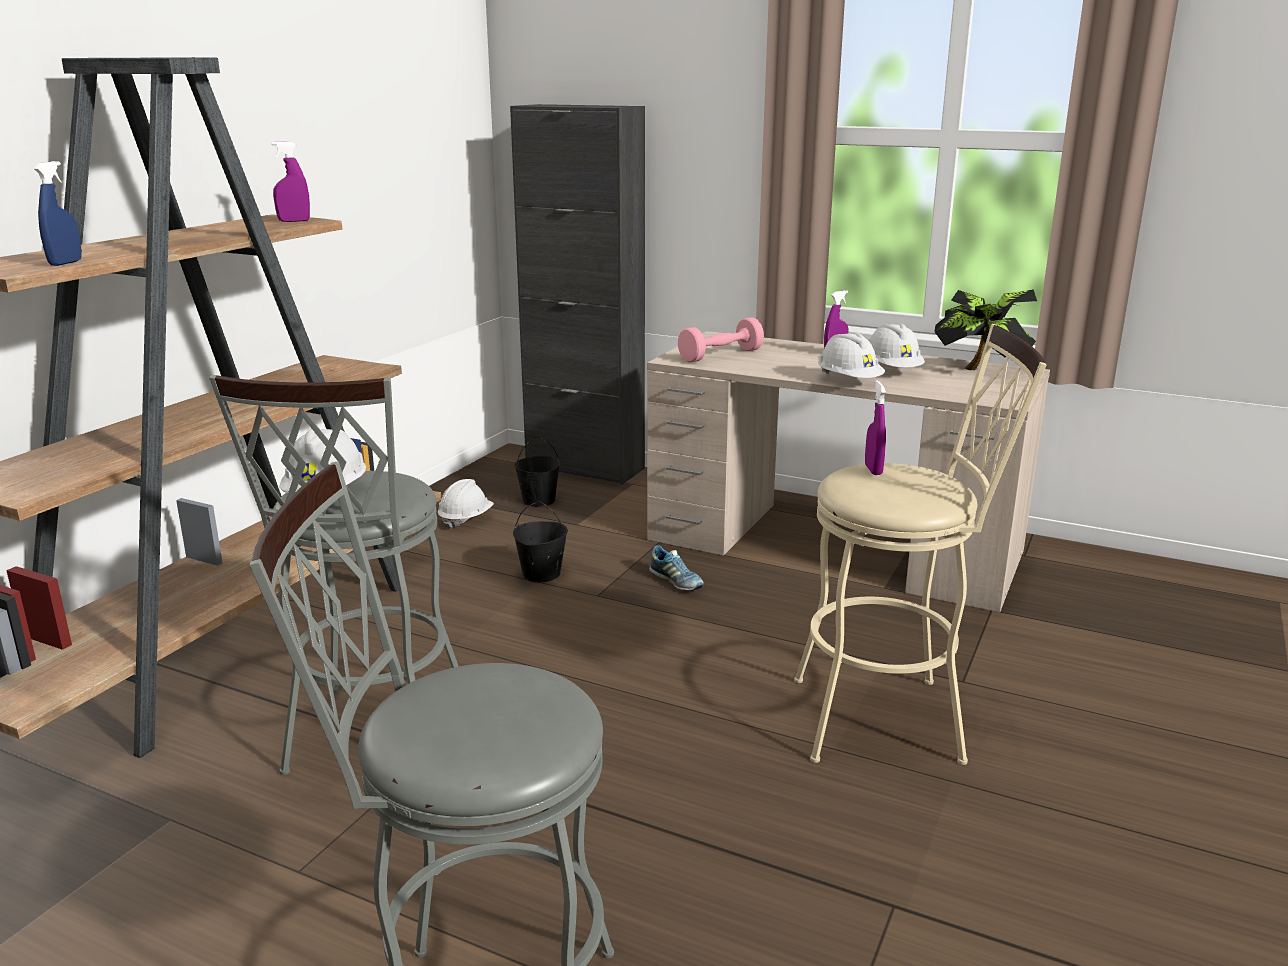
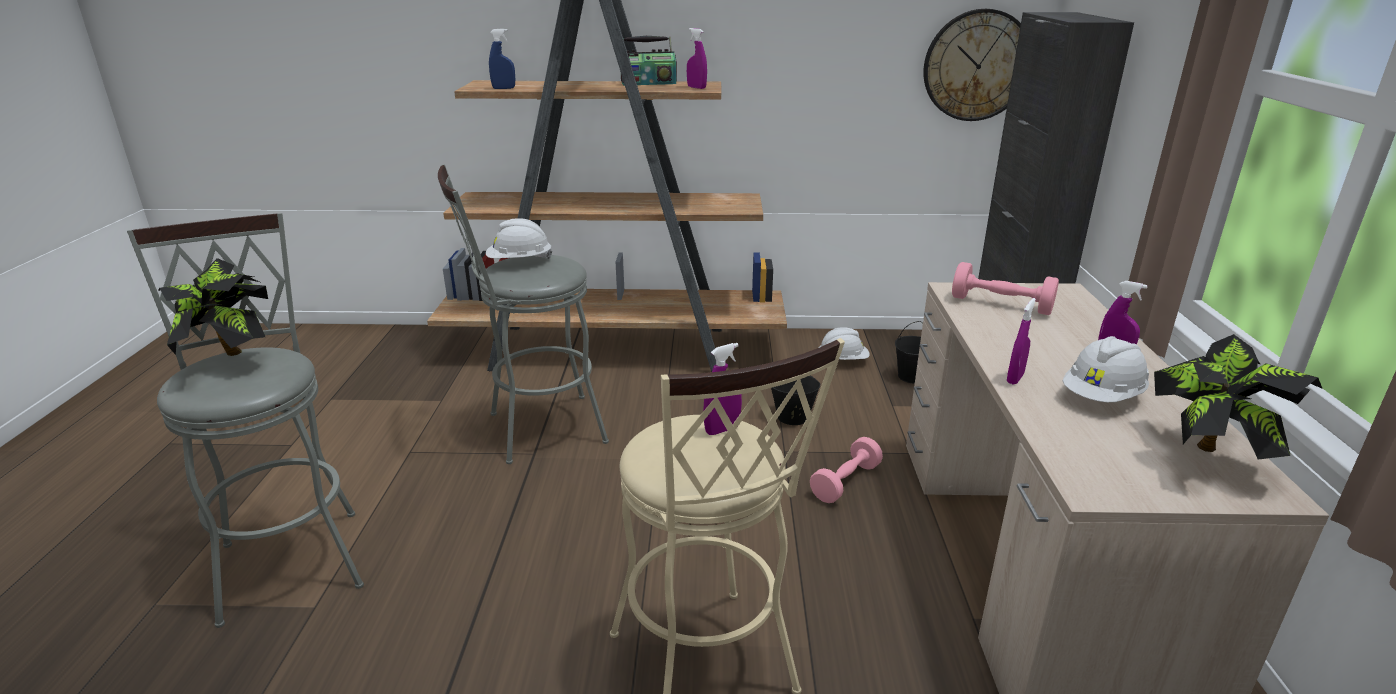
camera: 65 degrees right, 5 degrees up
shoe [649,545,704,591] -> pink dumbbell [810,437,883,503]
white hard hat [818,332,885,378] -> purple spray bottle [1007,298,1036,384]
none -> potted plant [158,258,268,356]
none -> radio [621,36,677,86]
none -> wall clock [924,9,1021,121]

